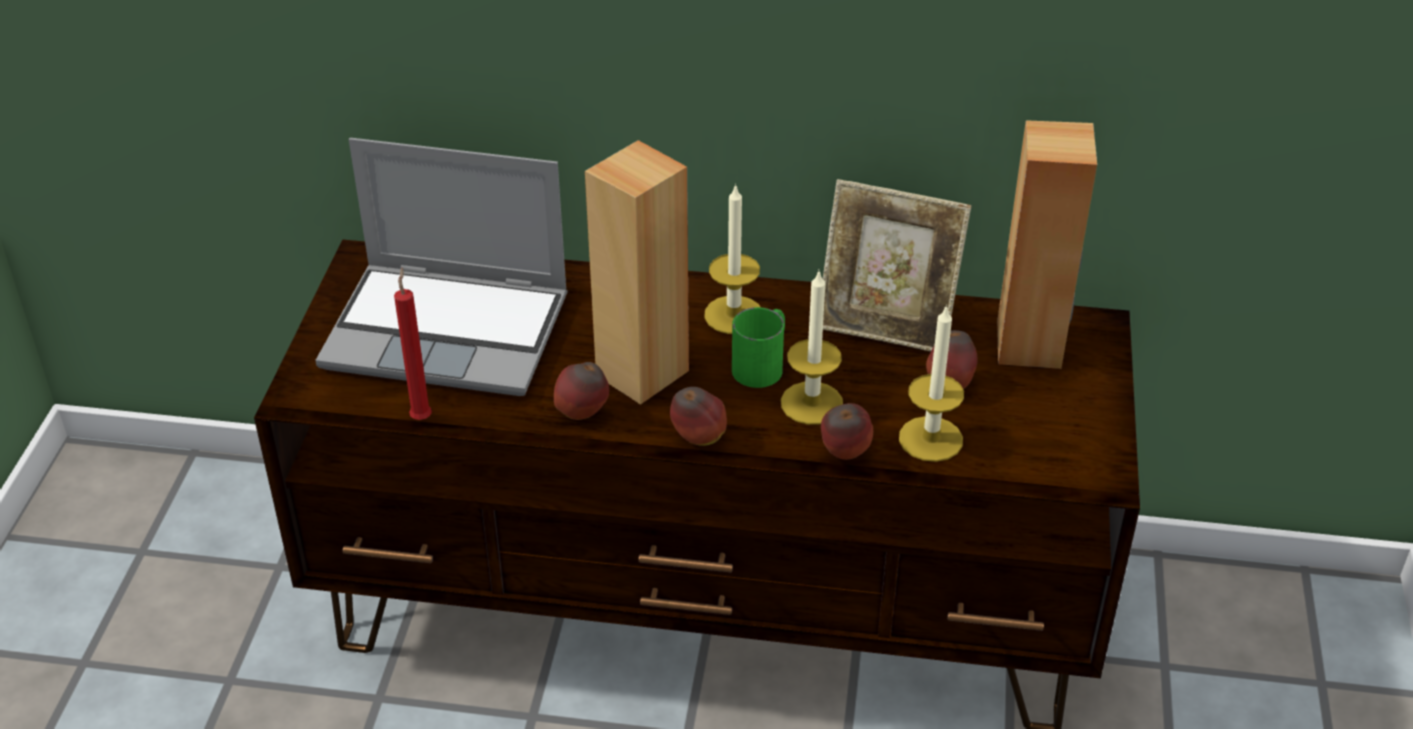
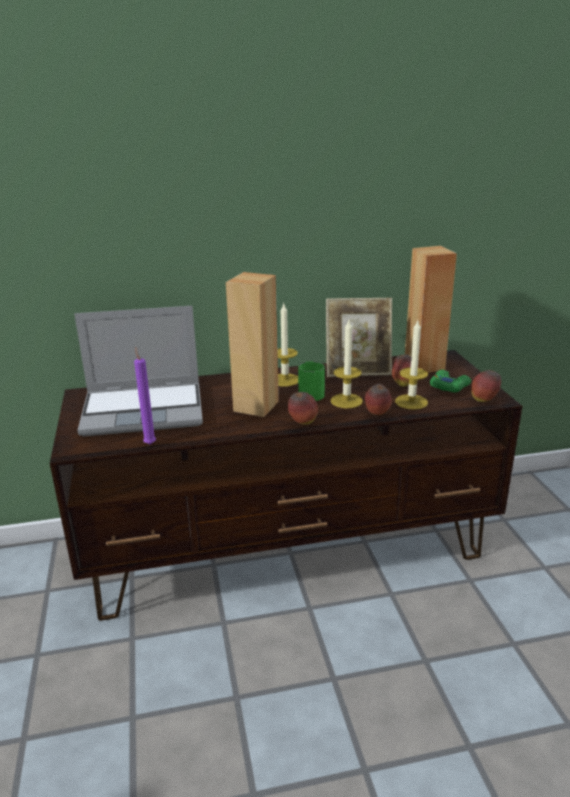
camera: 20 degrees left, 15 degrees down
red candle [394,268,432,420] -> purple candle [134,347,156,445]
apple [554,362,609,420] -> apple moved to [471,370,501,402]
none -> green game controller [430,370,471,393]

